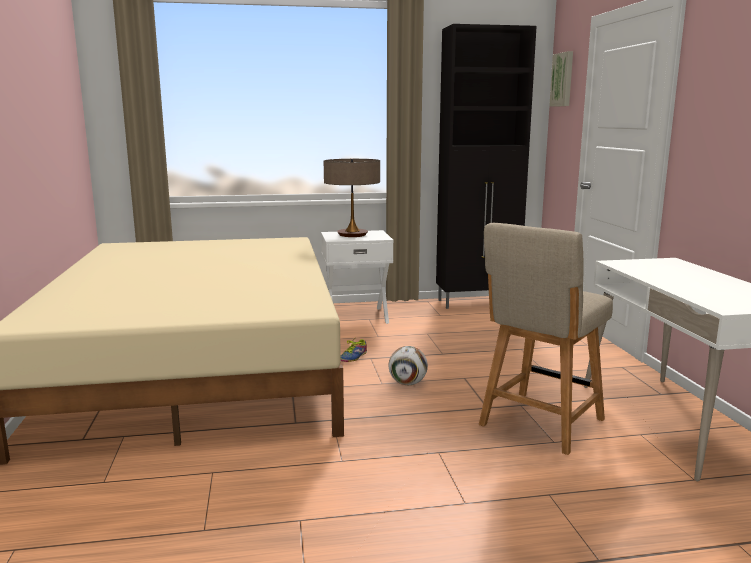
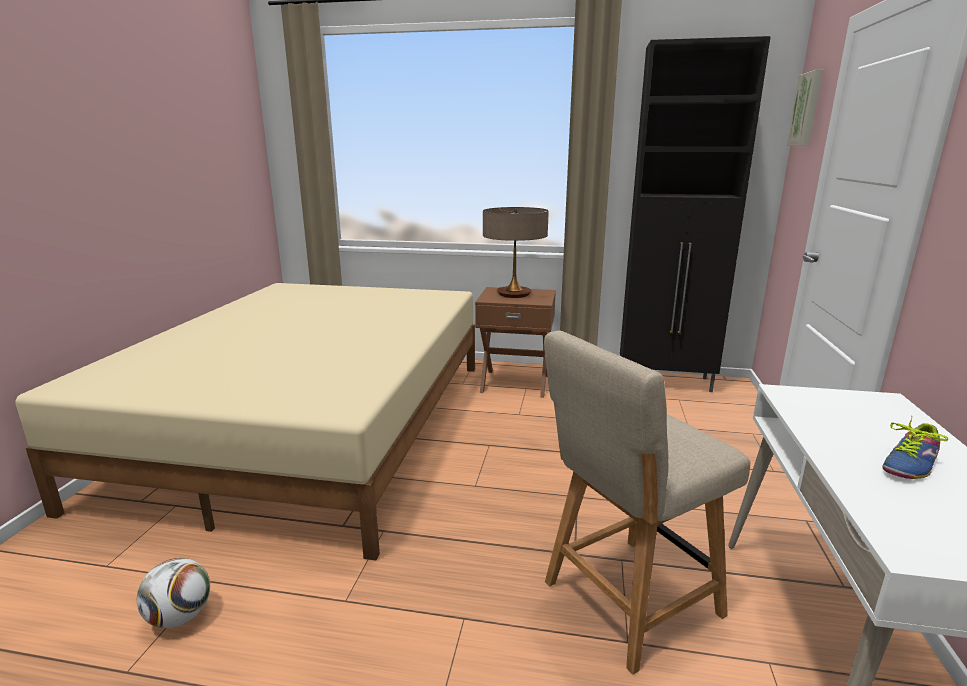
camera: 20 degrees right, 5 degrees up
white nightstand [321,230,394,324] -> brown nightstand [475,287,556,398]
shoe [341,337,367,362] -> shoe moved to [882,415,948,479]
football [389,346,428,385] -> football moved to [137,558,210,628]

